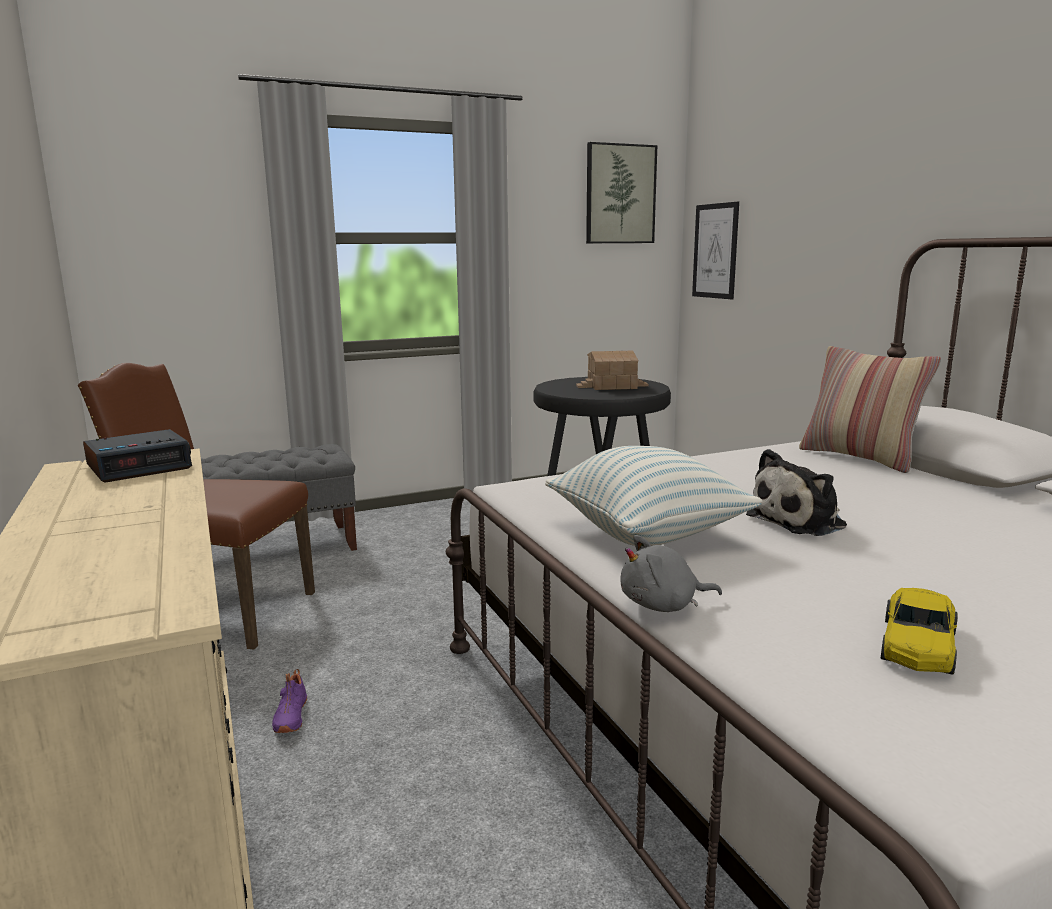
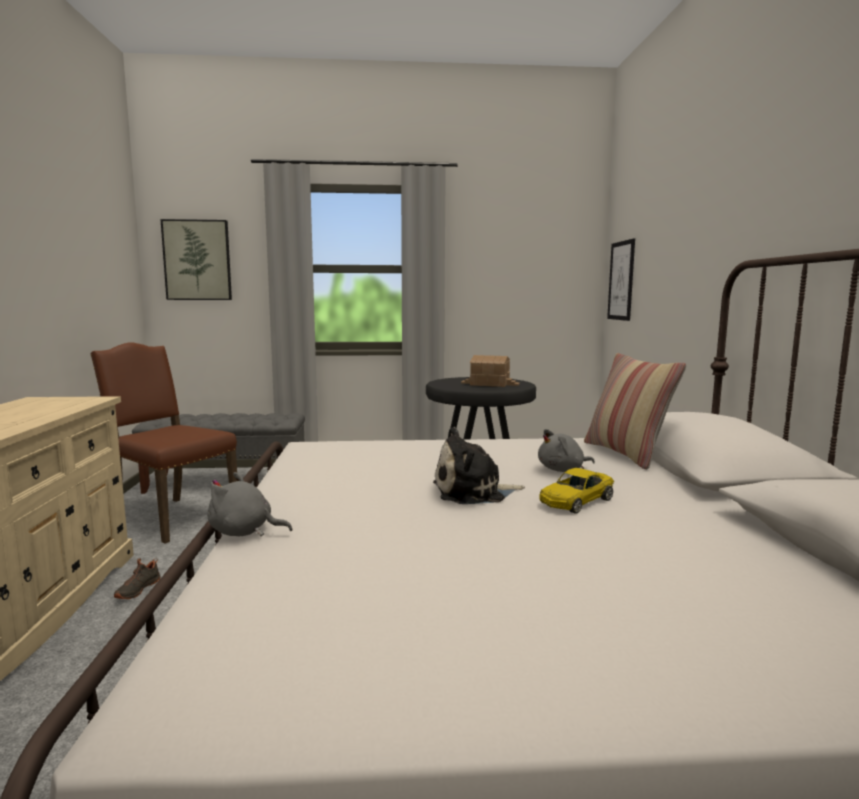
camera: 20 degrees right, 5 degrees down
alarm clock [83,429,192,483] -> none
purple shoe [272,669,307,733] -> black shoe [114,558,160,599]
pillow [545,446,763,546] -> none
picture [586,142,657,243] -> picture moved to [160,219,232,300]
yellow toy car [881,588,958,675] -> yellow toy car moved to [540,468,614,513]
none -> grey plush toy [538,429,595,472]

